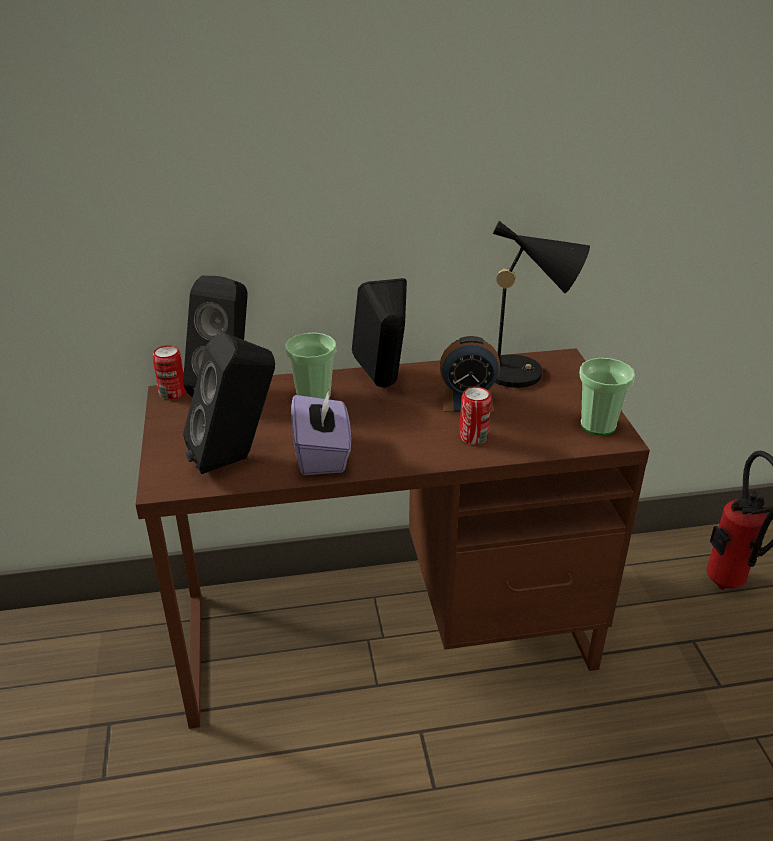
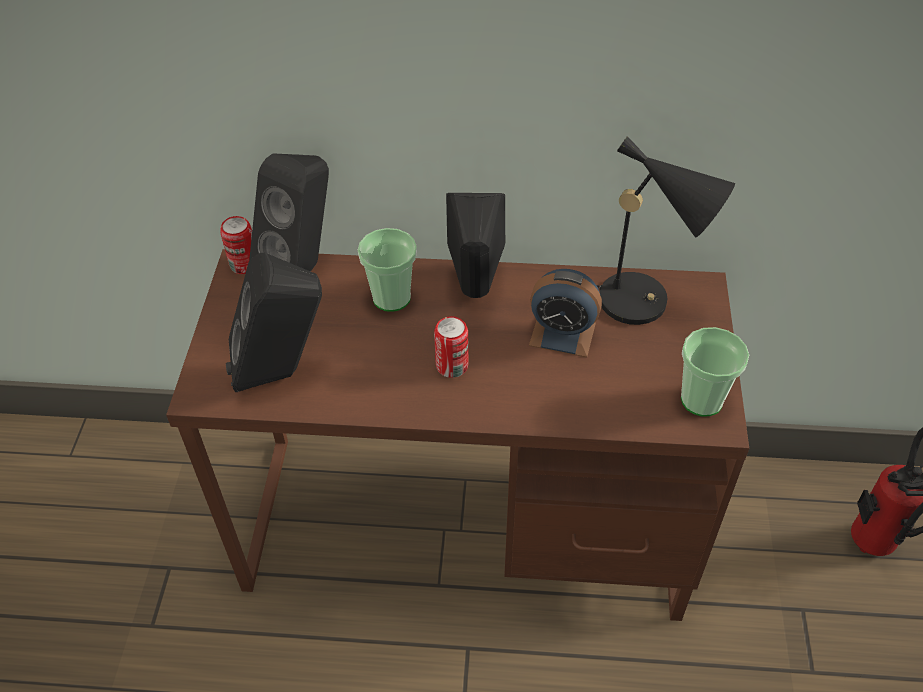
camera: 15 degrees right, 15 degrees up
purple tissue box [291,390,351,475] -> none
can [459,387,491,445] -> can moved to [434,316,469,378]

